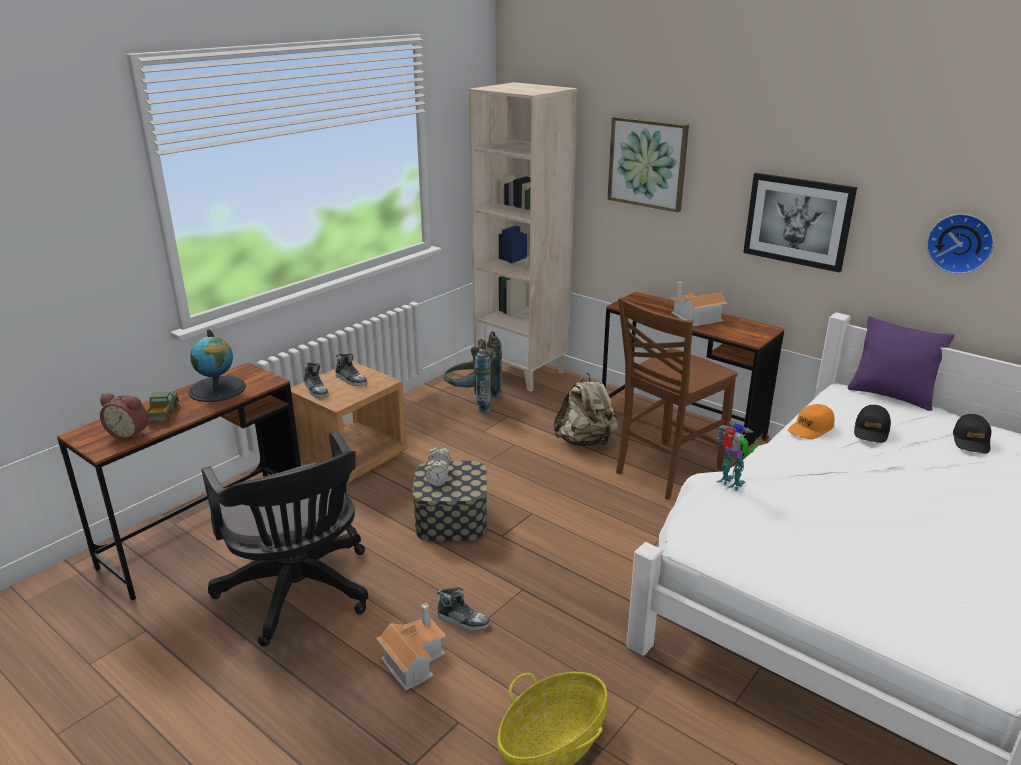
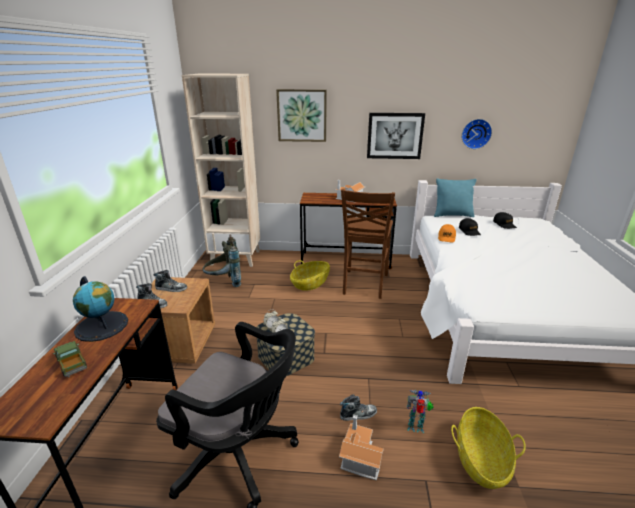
camera: 35 degrees left, 0 degrees up
alarm clock [100,393,149,440] -> none
beige backpack [554,373,618,446] -> basket [290,260,330,291]
toy robot [716,421,757,491] -> toy robot moved to [407,390,434,433]
purple pillow [848,316,955,411] -> turquoise pillow [434,178,477,217]

